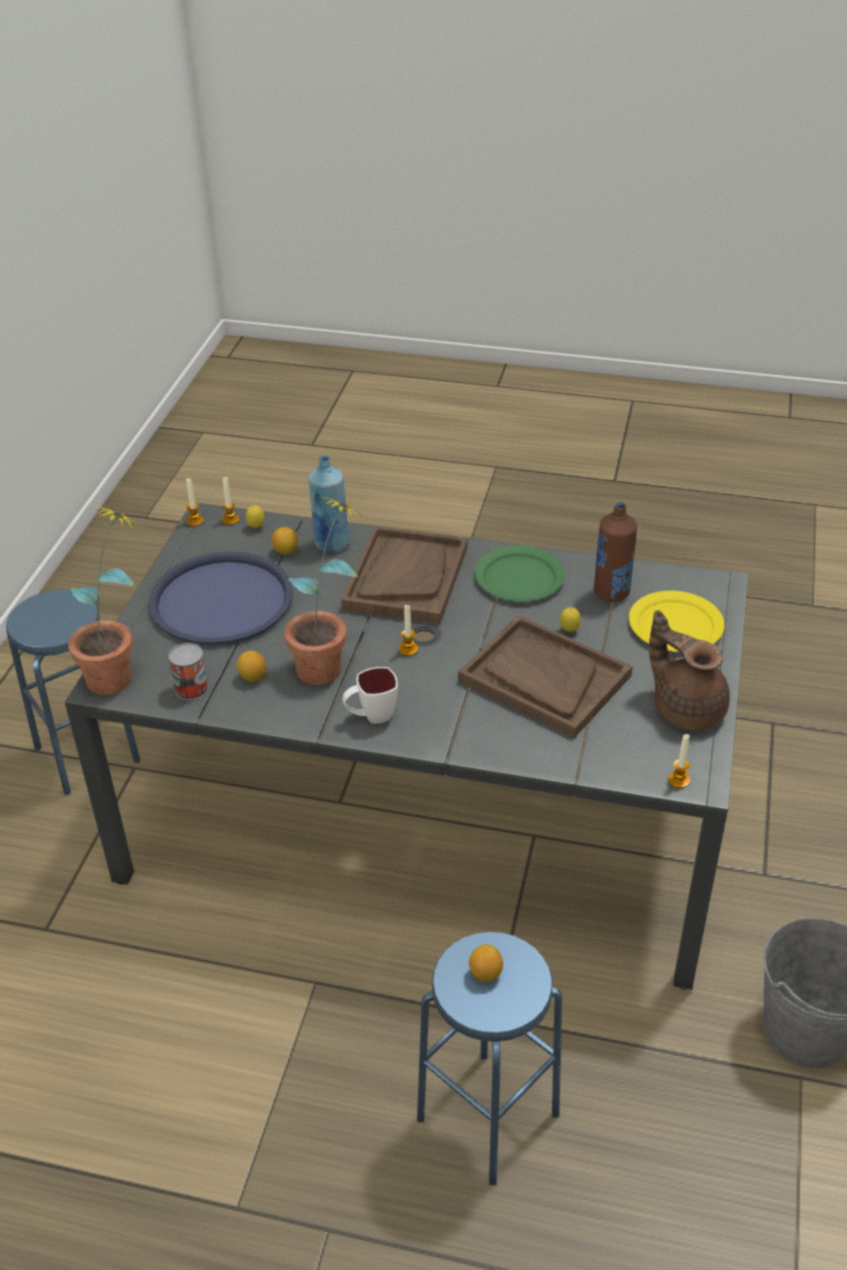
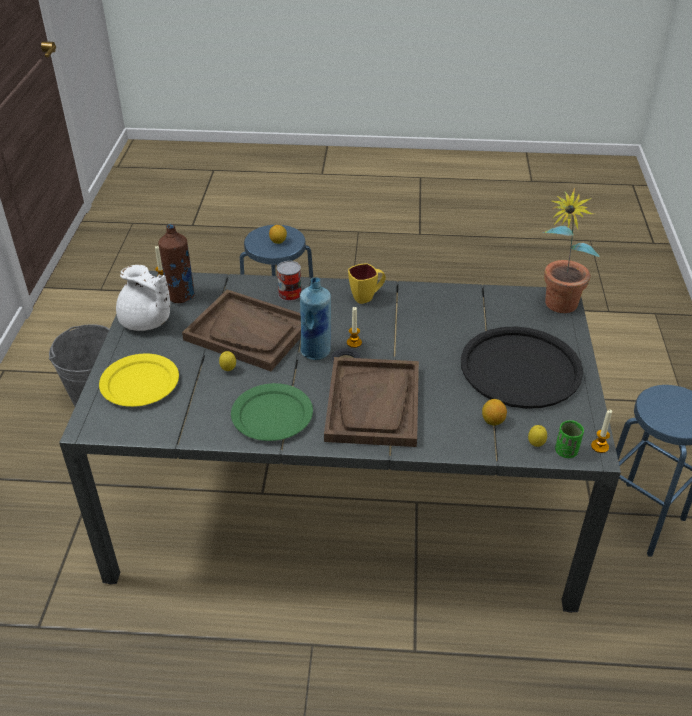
camera: 170 degrees right, 0 degrees up
blue tray [148,552,293,645] -> black tray [461,327,583,409]
can [168,643,208,700] -> can moved to [277,261,301,301]
candle [222,477,239,525] -> green cup [555,420,584,458]
lemon [237,651,266,682] -> none
potted plant [284,497,364,685] -> none
blue bottle [308,455,350,553] -> blue bottle moved to [300,277,331,360]
white mug [343,667,398,724] -> yellow mug [348,264,386,304]
brown bottle [594,502,637,602] -> brown bottle moved to [158,224,195,303]
brown teapot [649,610,730,730] -> white teapot [116,265,170,331]

